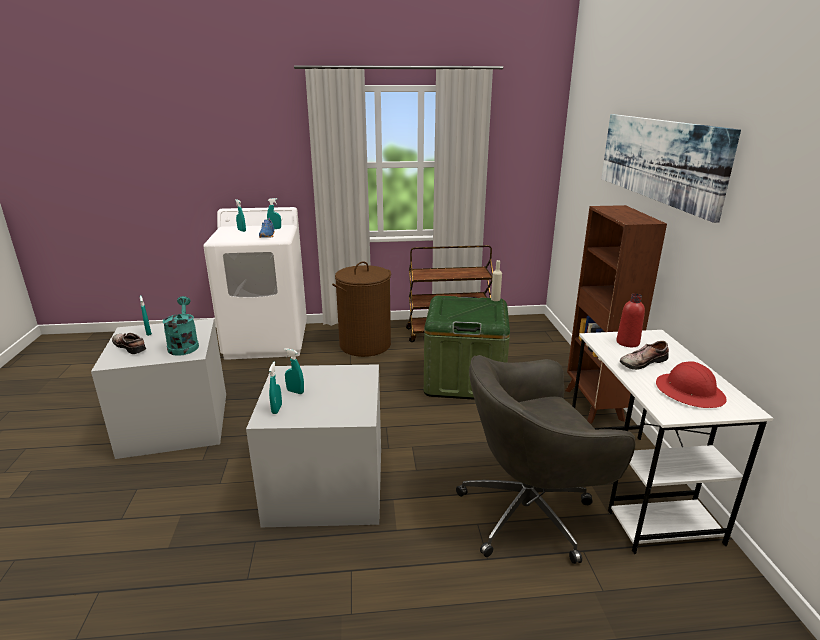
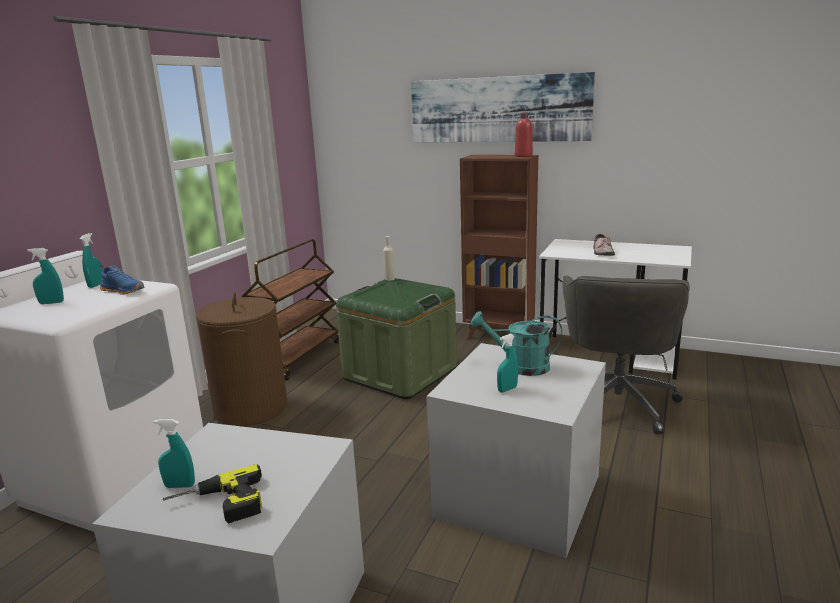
camera: 60 degrees left, 5 degrees down
shoe [112,333,146,354] -> power drill [163,464,262,524]
turquoise watering can [163,296,199,356] -> turquoise watering can moved to [471,311,562,376]
turquoise spray bottle [269,362,282,414] -> none
red bottle [616,293,645,347] -> red bottle moved to [515,113,533,157]
red hard hat [656,361,727,408] -> none

